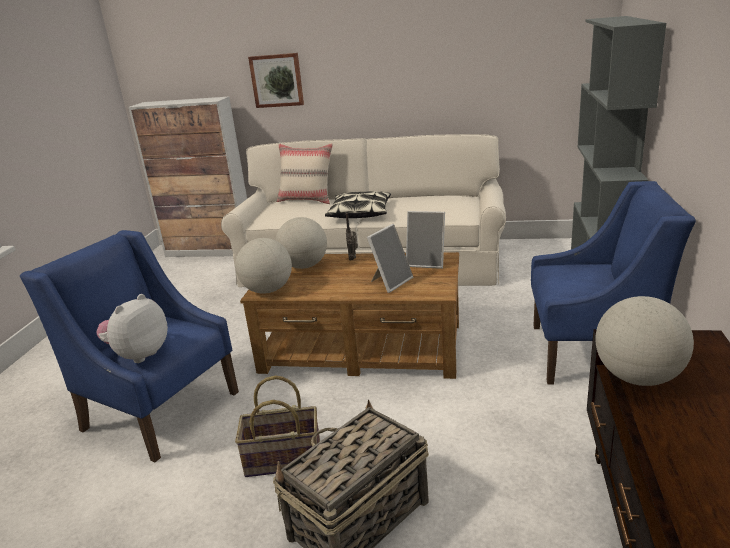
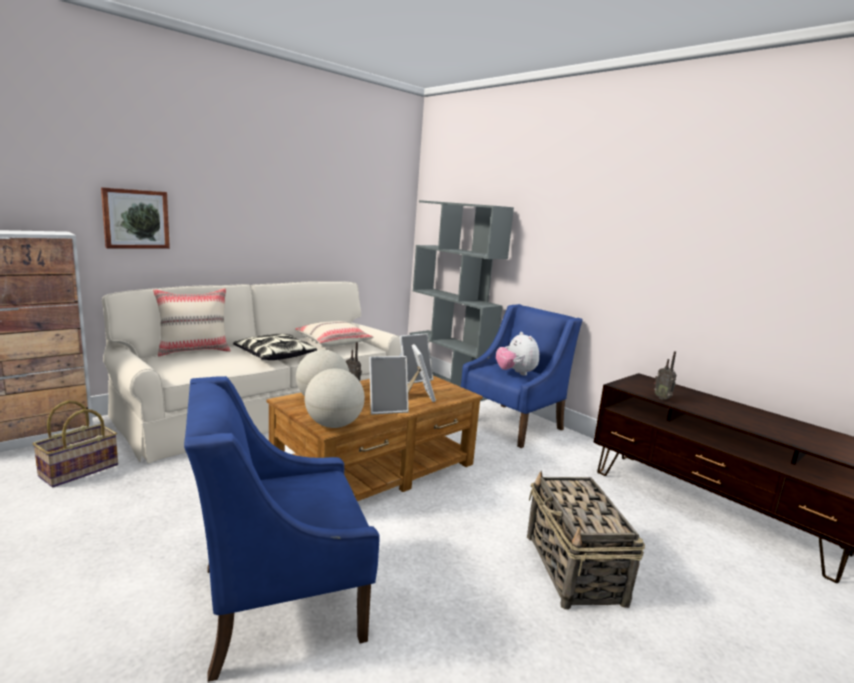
camera: 55 degrees left, 10 degrees down
plush toy [96,294,168,363] -> plush toy moved to [496,332,539,376]
basket [235,375,320,477] -> basket moved to [32,400,118,487]
globe [595,296,694,386] -> radio [654,351,677,400]
none -> beige pillow [295,321,373,347]
none -> picture frame [369,356,409,414]

